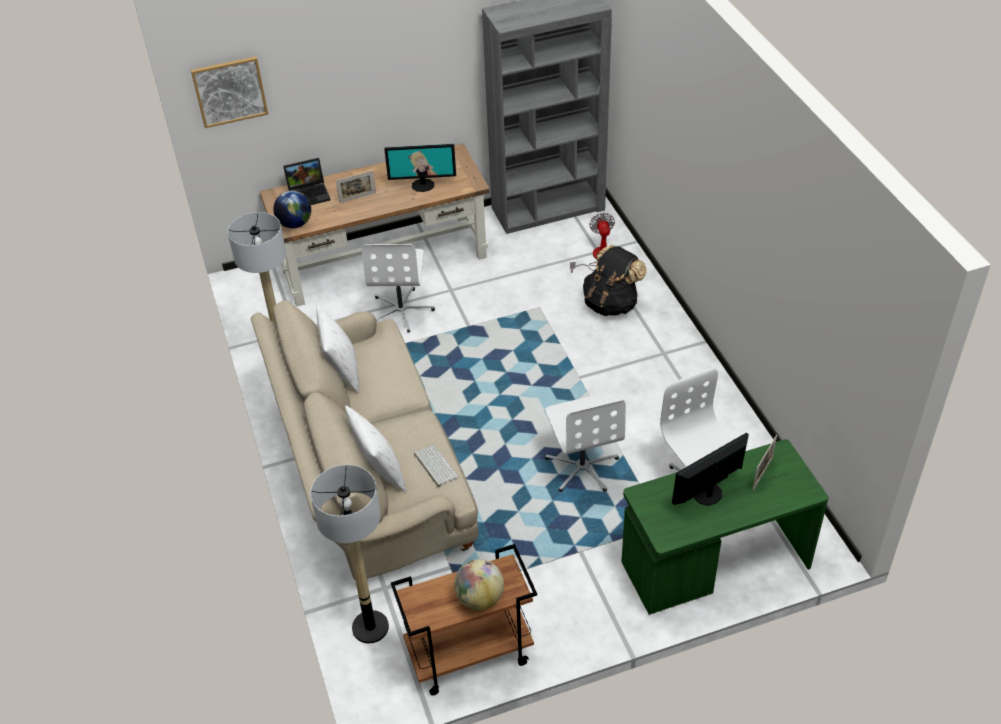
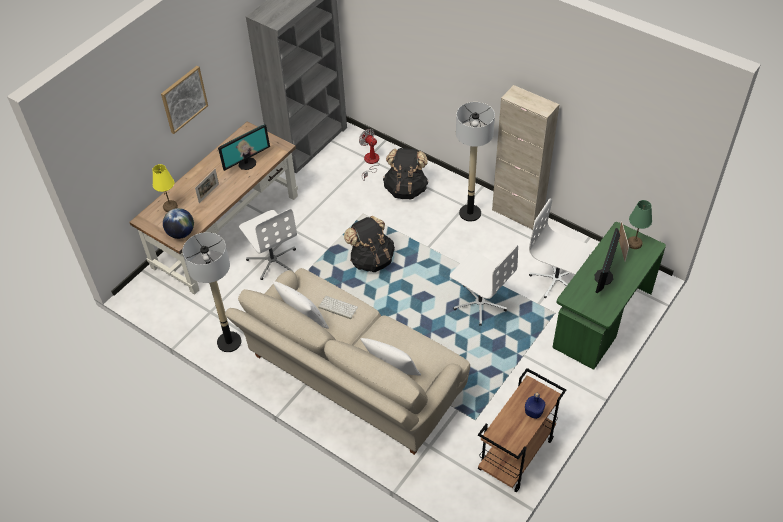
camera: 35 degrees left, 5 degrees up
picture [191,56,268,128] -> picture moved to [161,66,208,134]
laptop [283,158,331,205] -> yellow table lamp [152,164,178,212]
floor lamp [310,465,389,643] -> floor lamp moved to [456,102,495,222]
keyboard [414,445,459,487] -> keyboard moved to [318,296,358,319]
globe [454,559,504,610] -> blue bottle [525,393,545,419]
none -> black backpack [344,216,395,272]
none -> beige cabinet [492,85,559,230]
none -> green table lamp [628,200,652,249]

